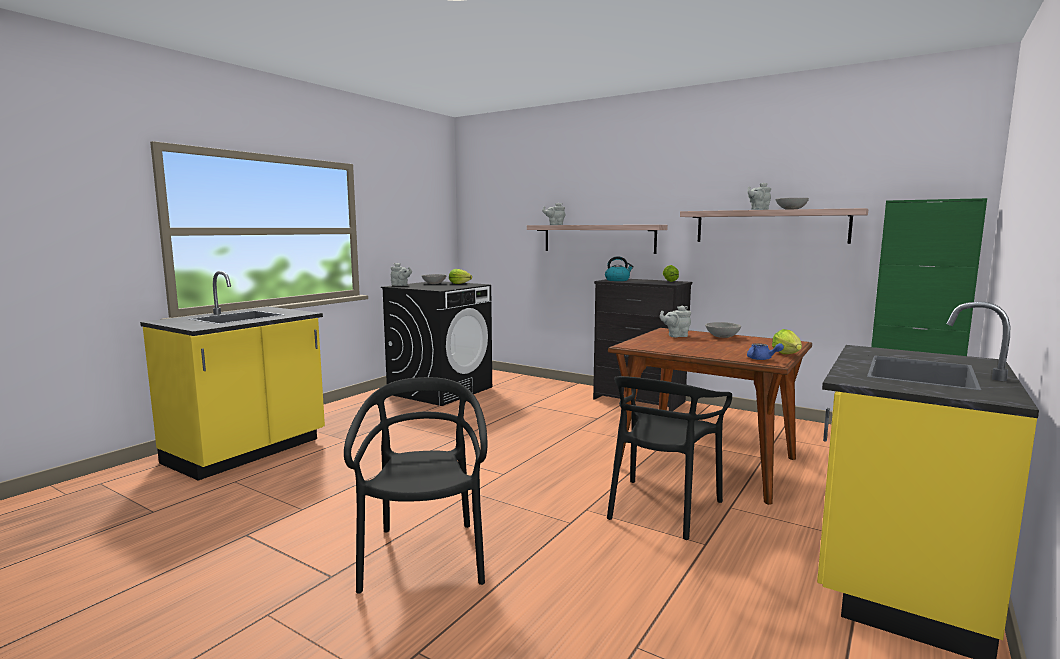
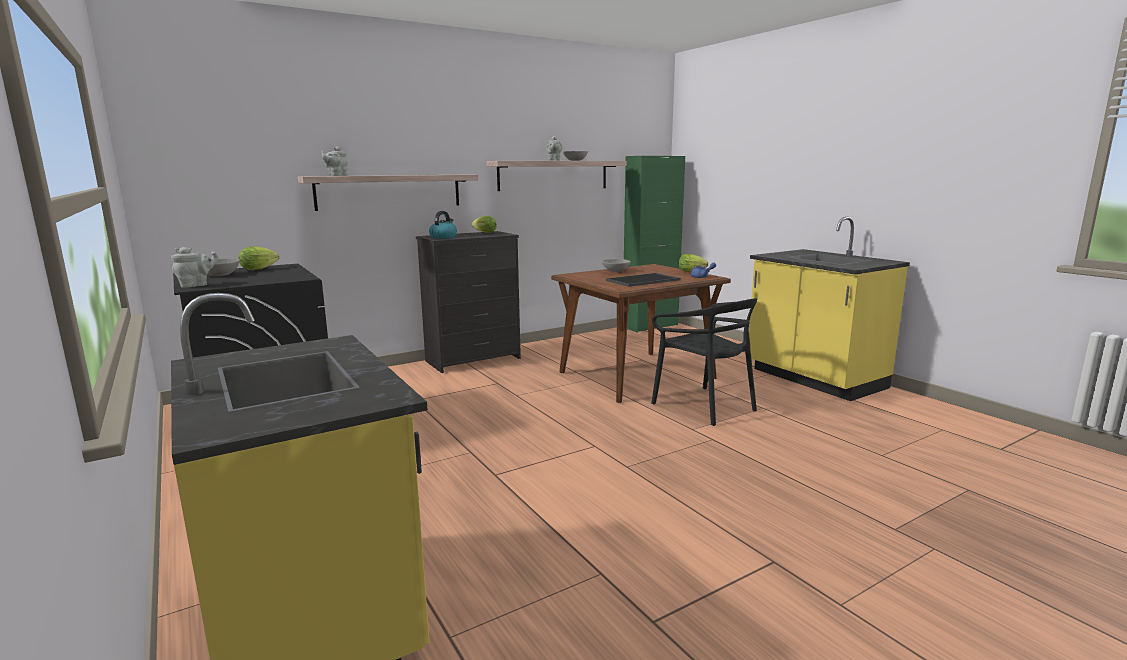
camera: 65 degrees left, 5 degrees up
black chair [344,377,487,594] -> none
grey teapot [660,306,691,337] -> none
none -> tray [606,273,681,287]

